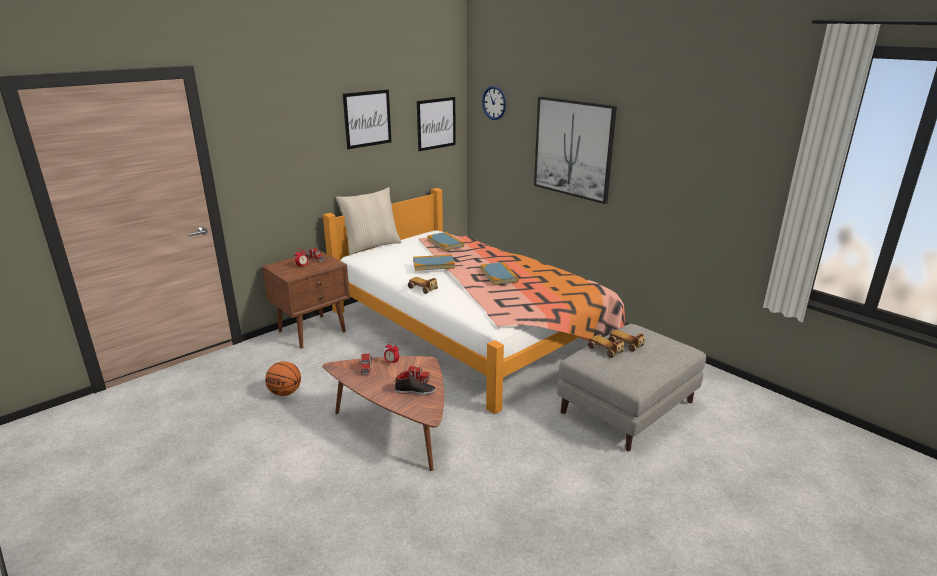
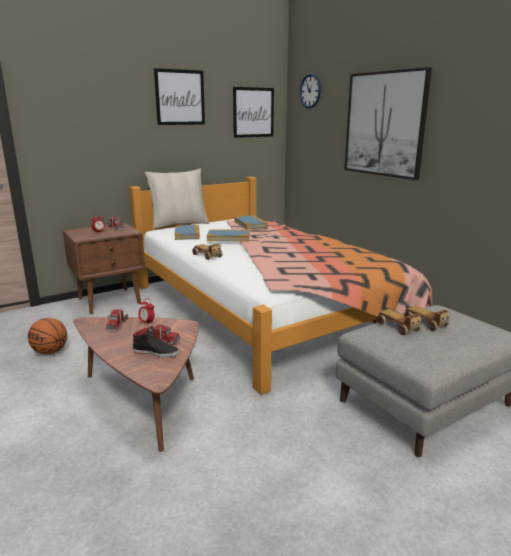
camera: 10 degrees right, 5 degrees down
book [480,262,519,285] -> book moved to [174,225,200,240]

